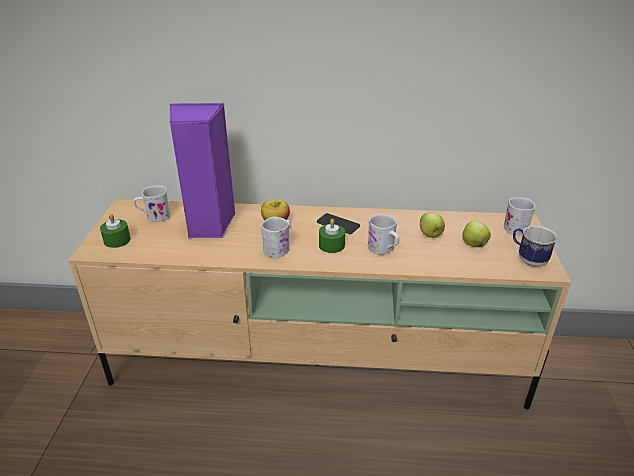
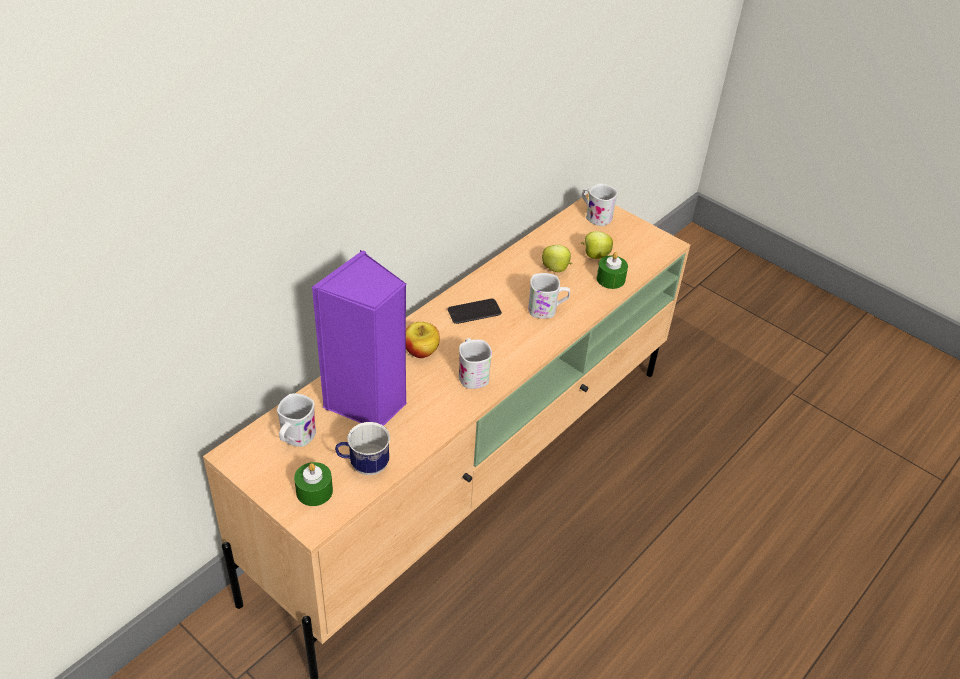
camera: 55 degrees left, 10 degrees up
green candle [319,219,345,253] -> green candle moved to [597,252,628,289]
mug [513,225,558,267] -> mug moved to [335,422,390,475]

